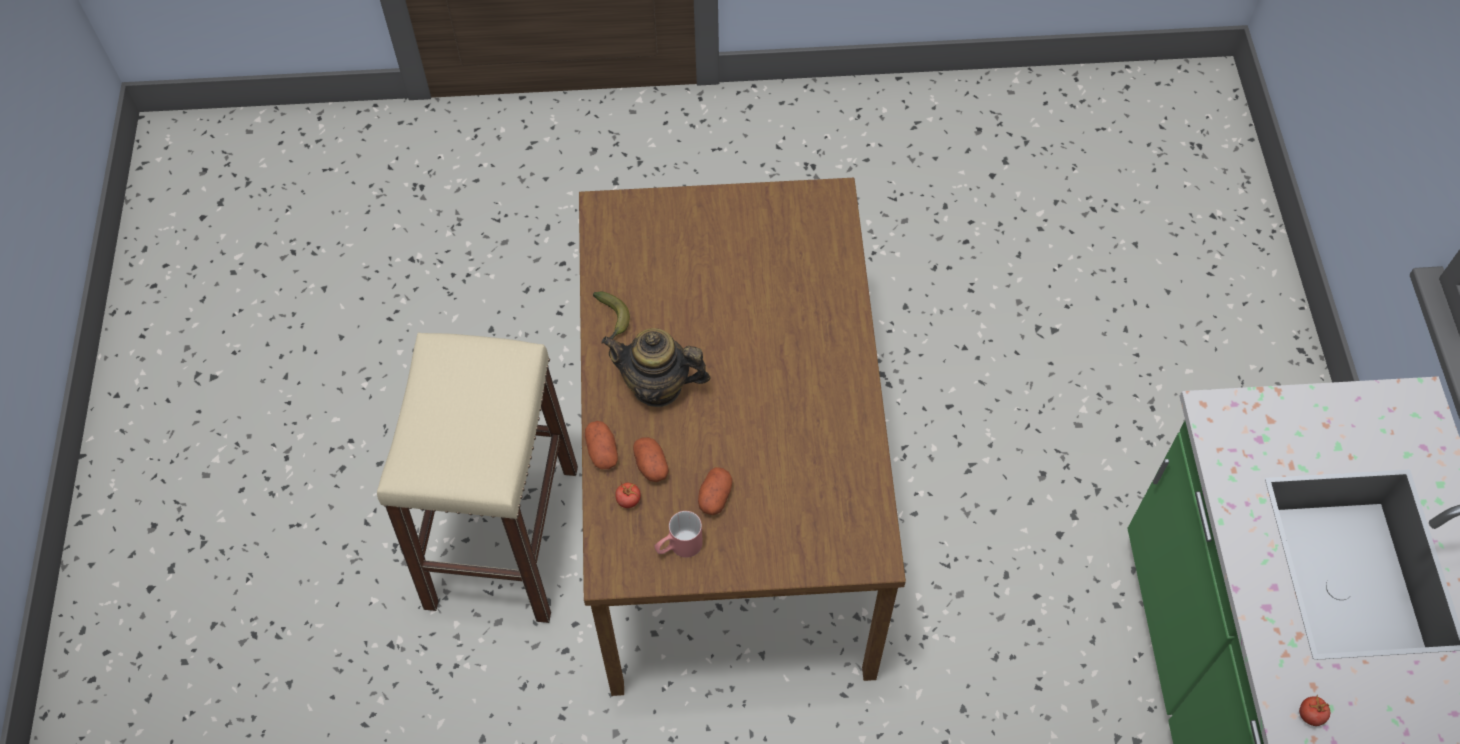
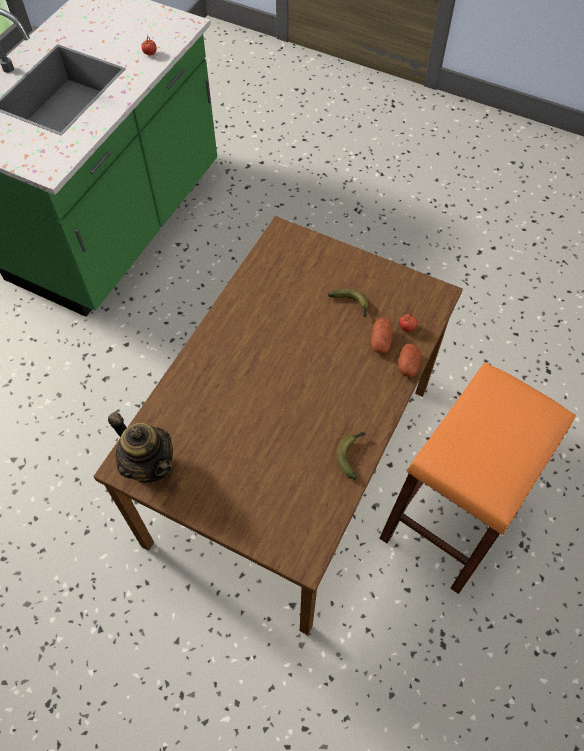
camera: 150 degrees left, 0 degrees up
beige stool [377,332,578,623] -> orange stool [379,362,576,594]
teapot [601,328,711,407] -> teapot moved to [108,412,173,482]
red mug [654,511,703,558] -> none
potato [698,467,733,515] -> banana [328,289,369,317]

